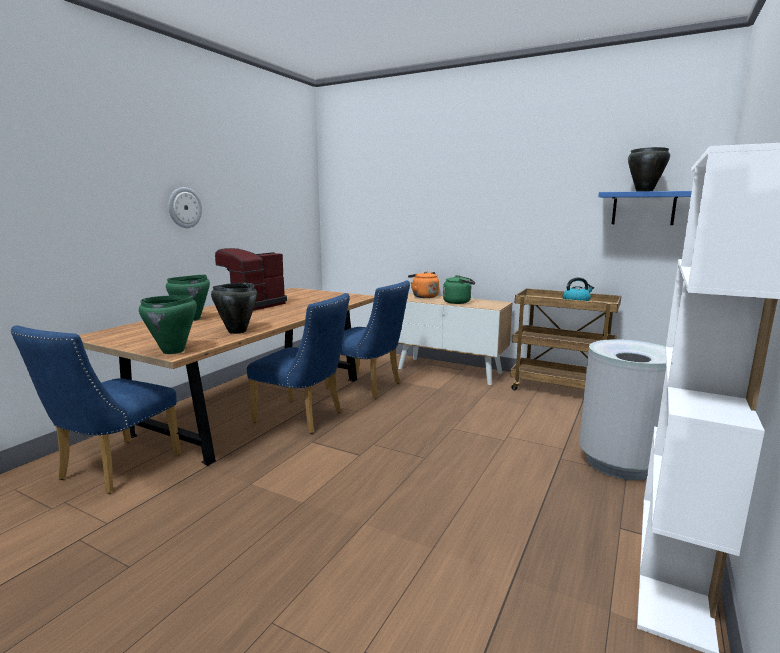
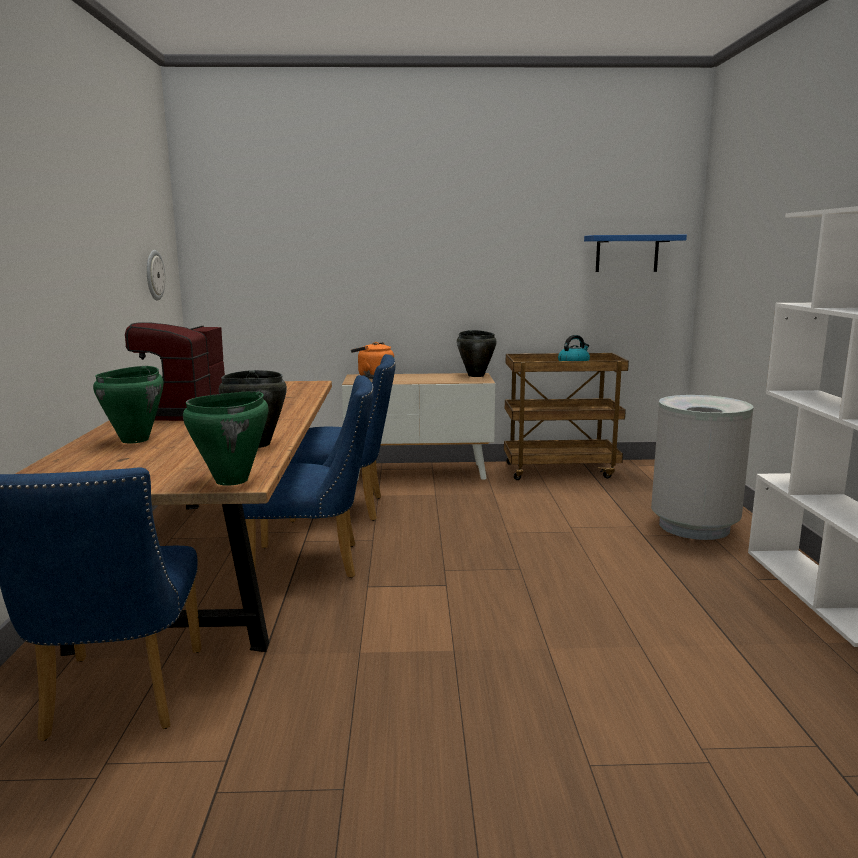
camera: 30 degrees left, 0 degrees up
wall clock [168,187,202,228] -> wall clock moved to [147,250,165,301]
green kettle [443,275,475,304] -> none
black cooking pot [628,147,670,192] -> black cooking pot moved to [457,330,497,377]

